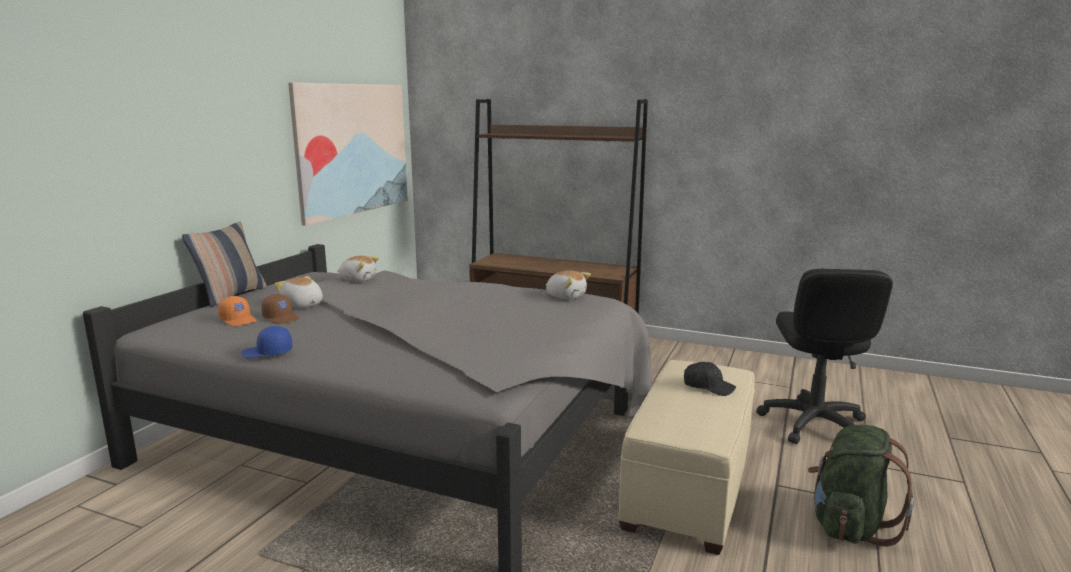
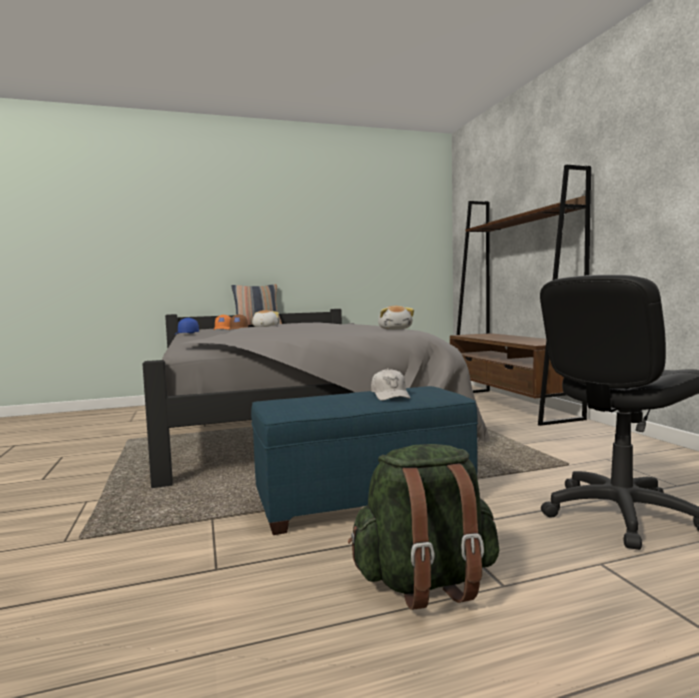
camera: 50 degrees right, 10 degrees down
picture [288,83,408,226] -> none
plush toy [337,256,379,282] -> none
beige ottoman [619,360,755,555] -> blue ottoman [251,386,478,535]
black cap [684,362,736,396] -> white cap [371,368,410,401]

